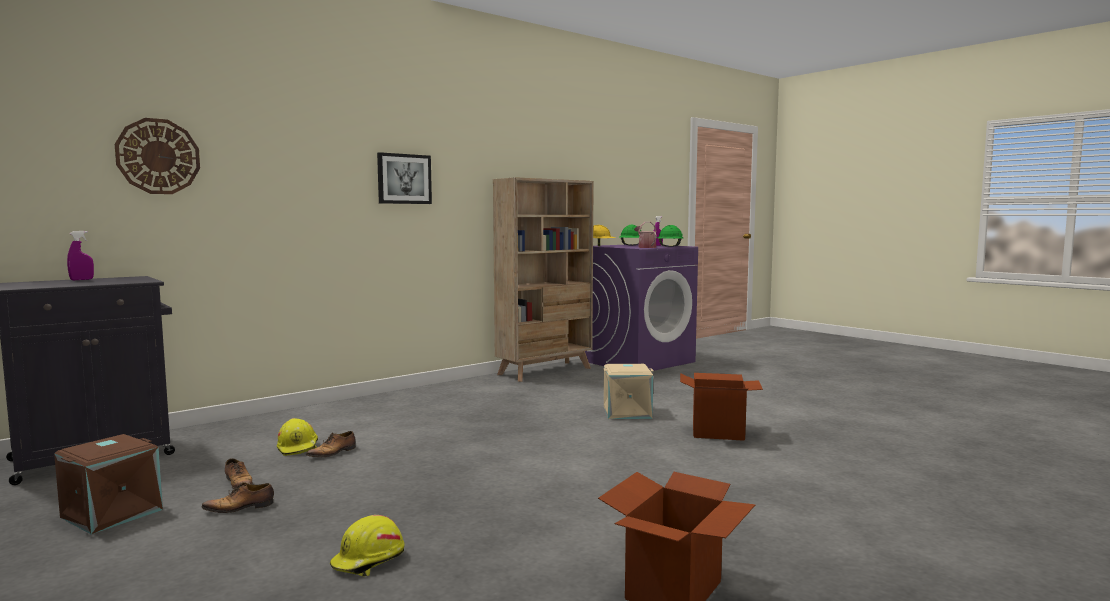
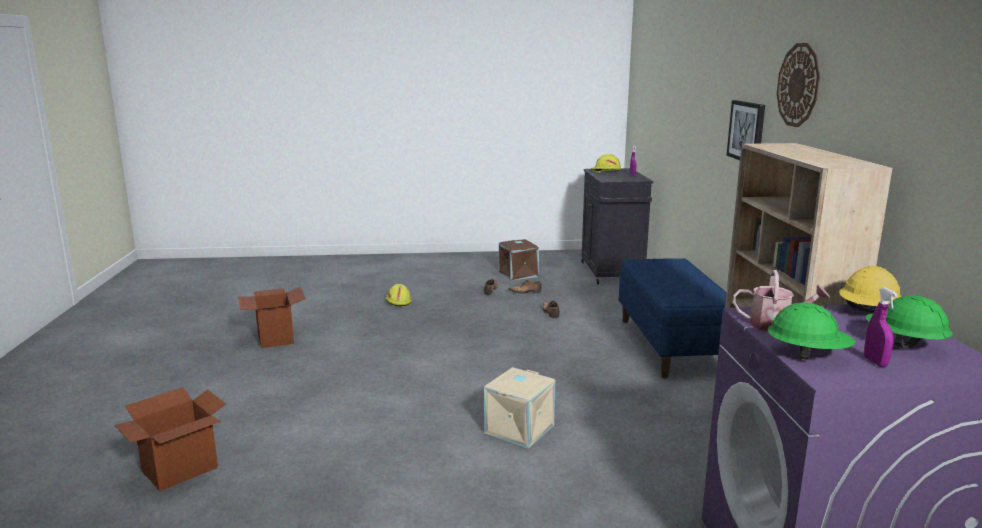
camera: 125 degrees right, 10 degrees up
wall clock [115,118,200,194] -> wall clock moved to [777,43,820,127]
yellow hard hat [277,418,318,456] -> yellow hard hat moved to [591,154,621,173]
cardboard box [680,373,763,441] -> cardboard box moved to [114,387,226,491]
none -> blue bench [619,258,726,378]

